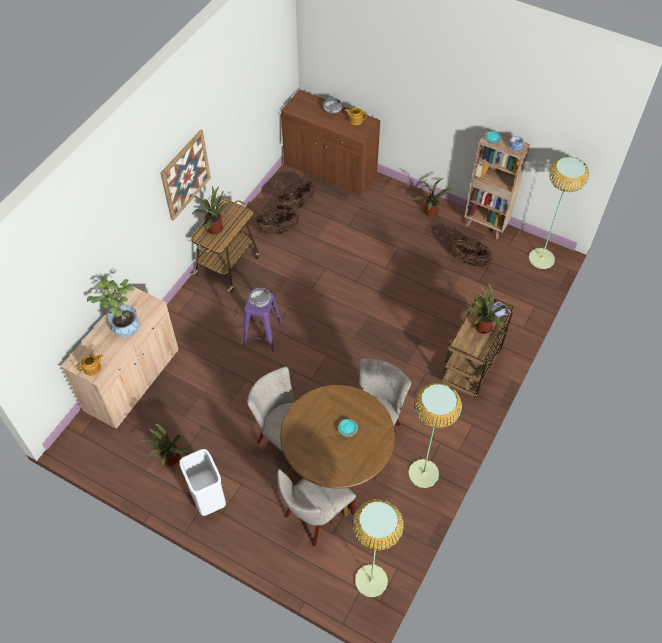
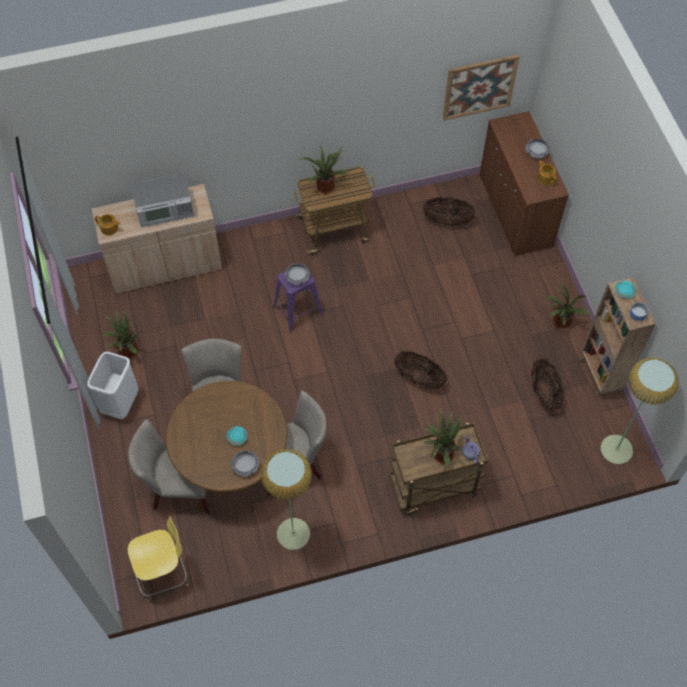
camera: 45 degrees right, 5 degrees up
potted plant [87,277,139,337] -> microwave [131,173,194,228]
picture [160,130,211,221] -> picture moved to [443,54,520,121]
basket [253,208,299,235] -> basket moved to [394,351,447,389]
floor lamp [353,499,404,597] -> yellow stool [128,516,189,602]
none -> bowl [231,451,259,477]

